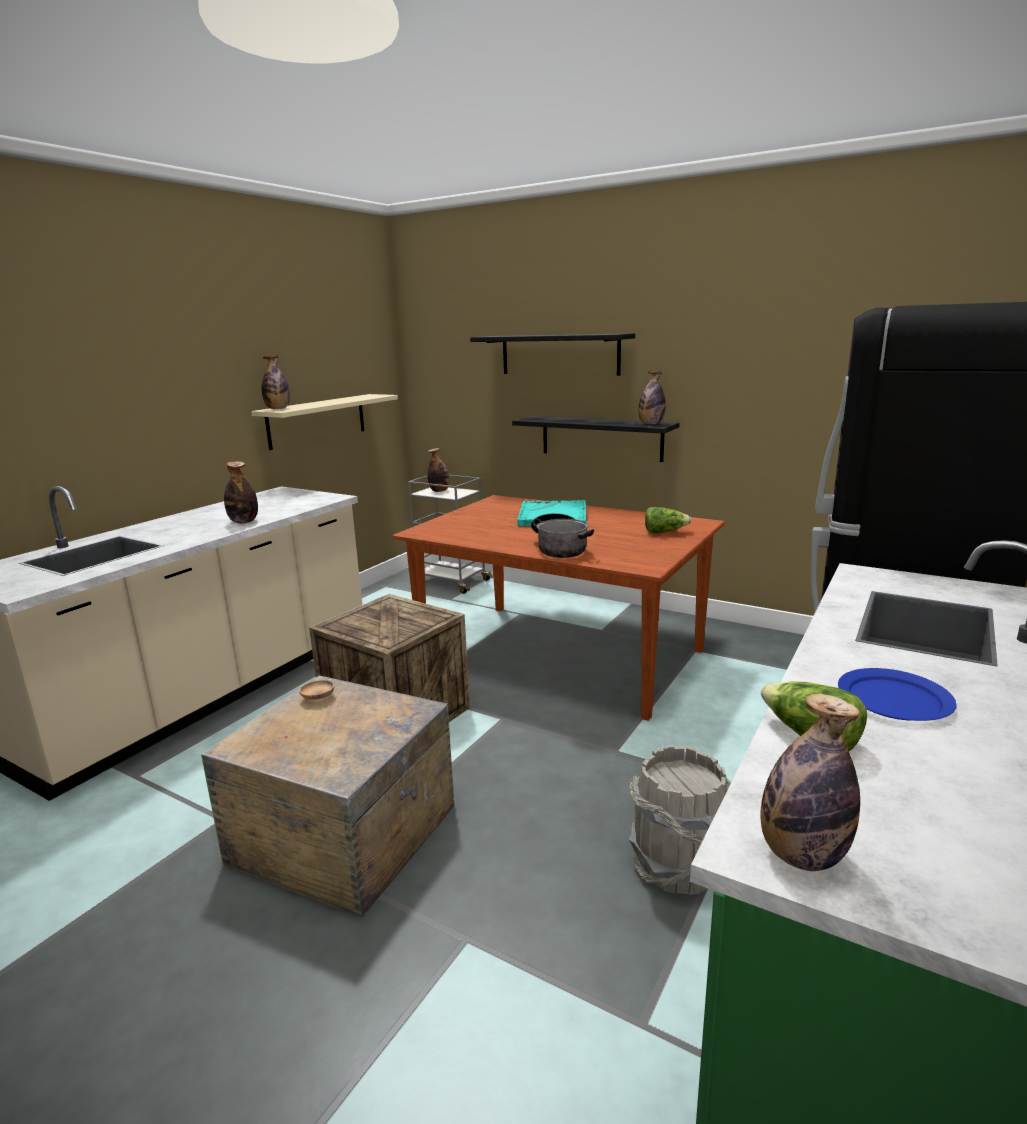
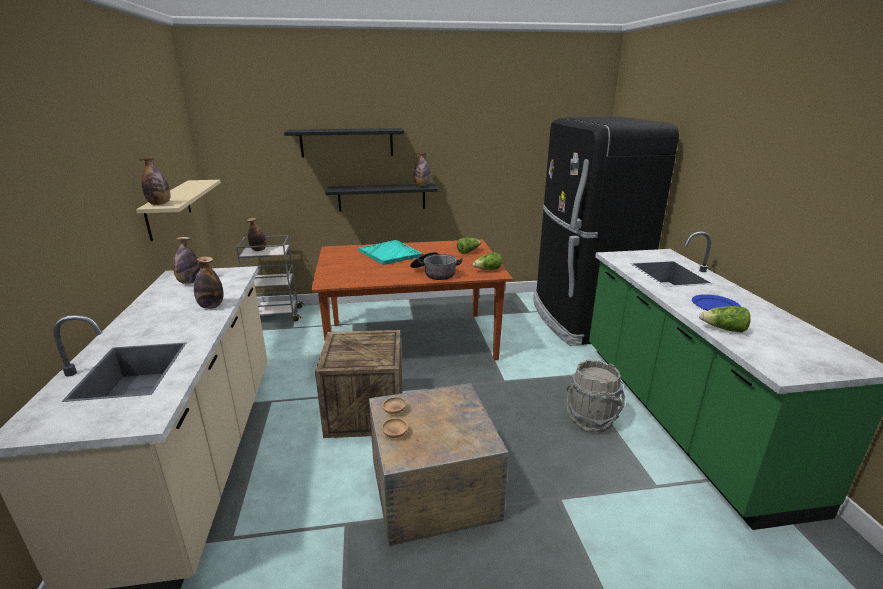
camera: 40 degrees left, 5 degrees up
bottle [761,694,860,871] -> bottle moved to [173,237,200,284]
none -> brown bowl [382,418,408,438]
none -> lettuce [473,252,502,270]

